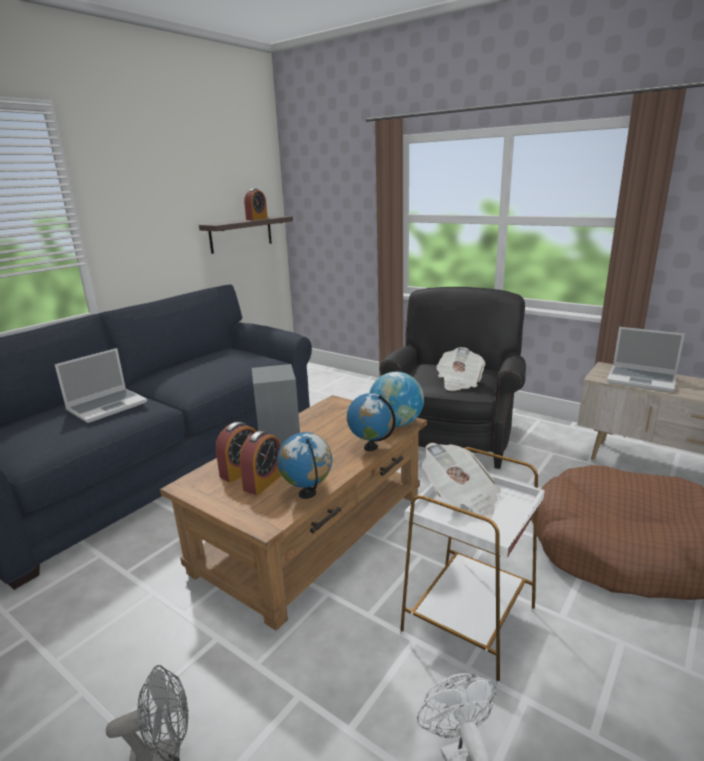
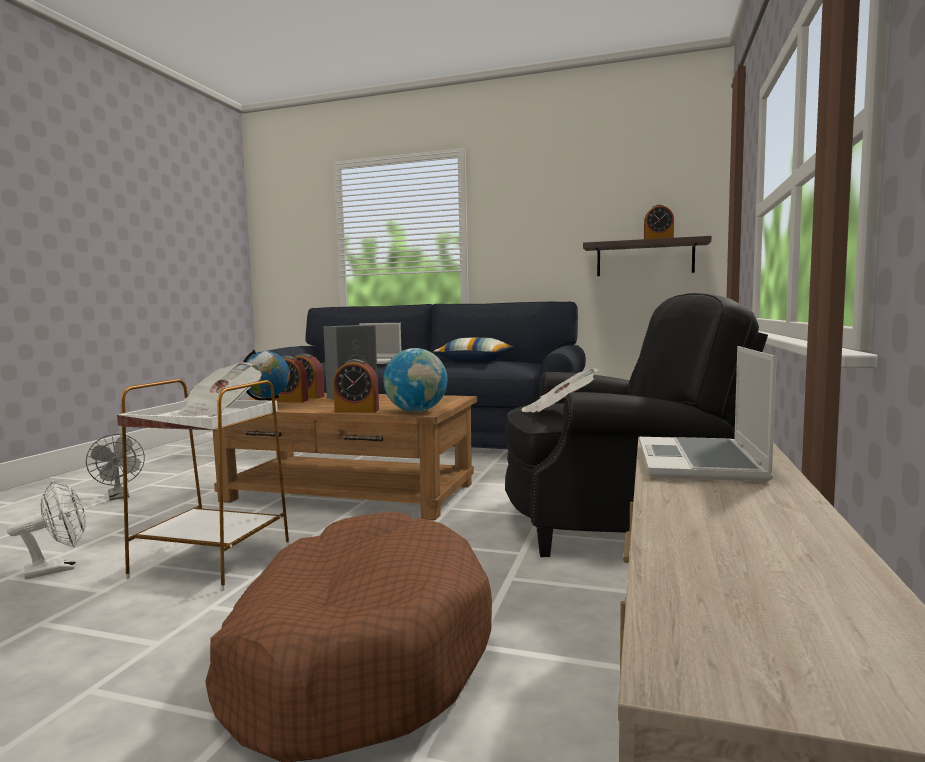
camera: 70 degrees right, 15 degrees down
globe [347,393,396,451] -> alarm clock [333,359,379,413]
none -> pillow [433,338,515,362]

